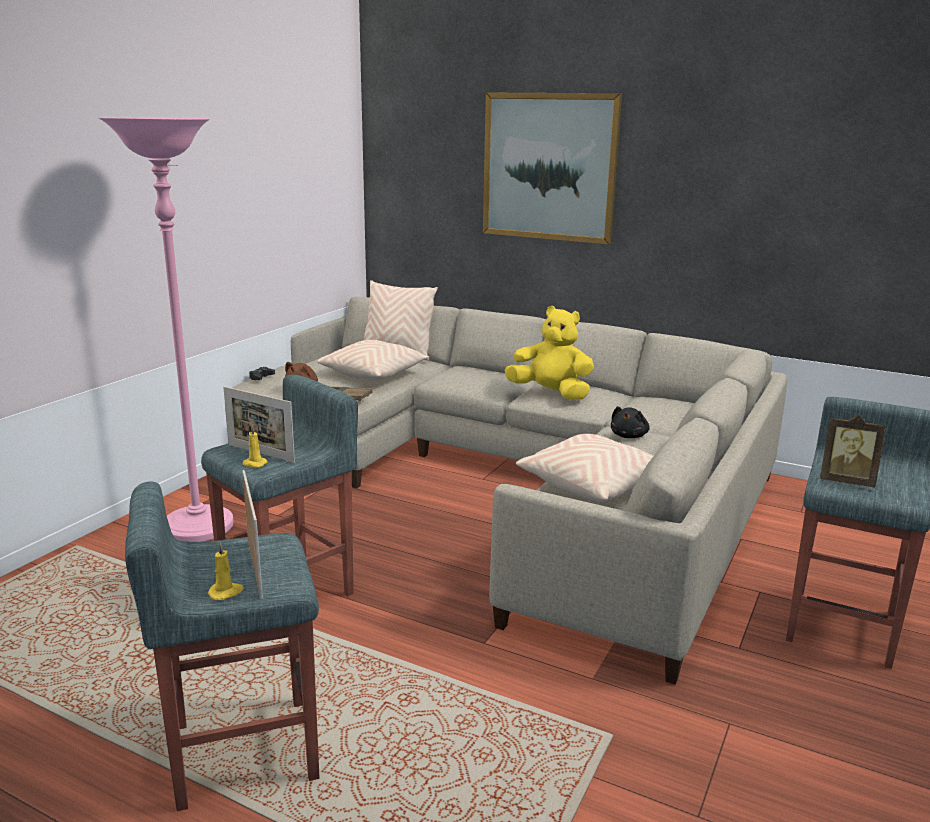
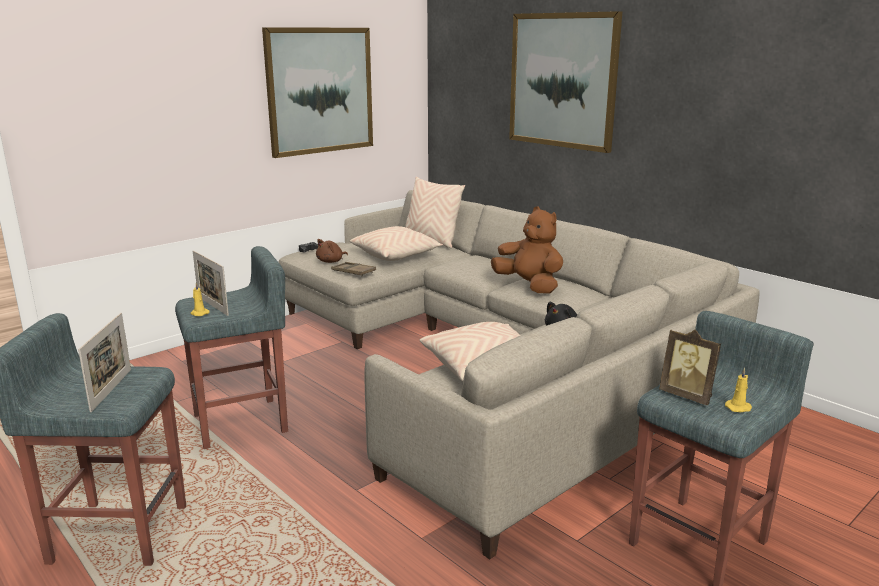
camera: 20 degrees right, 0 degrees up
pink floor lamp [98,117,234,542] -> none
yellow candle [208,542,244,600] -> yellow candle moved to [725,368,752,412]
yellow plush toy [504,306,594,400] -> brown plush toy [491,206,563,293]
none -> picture [262,27,373,158]

